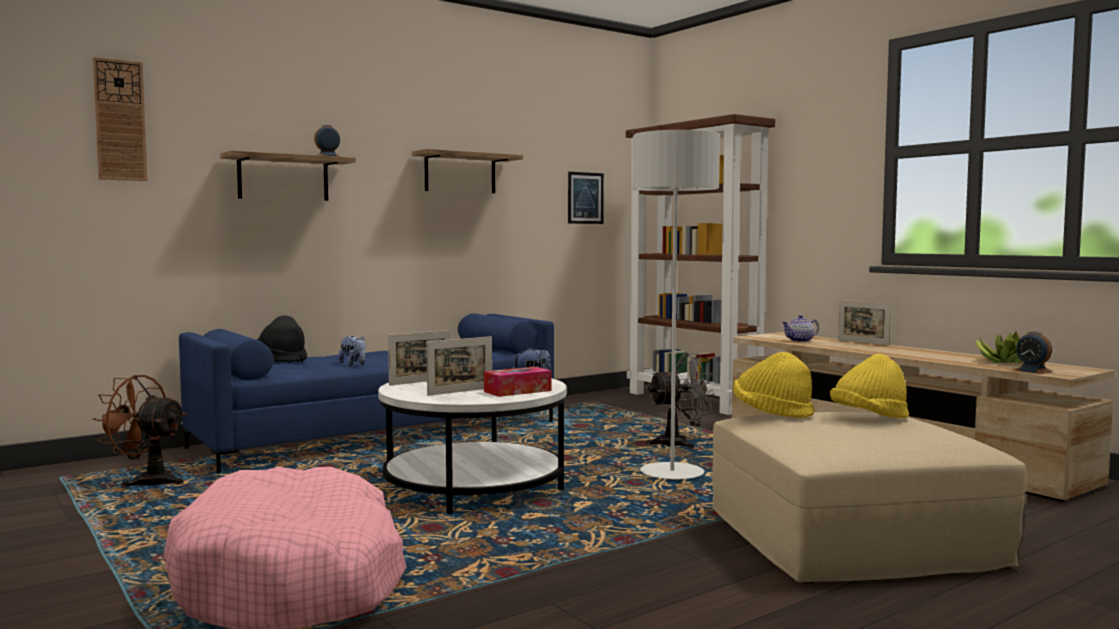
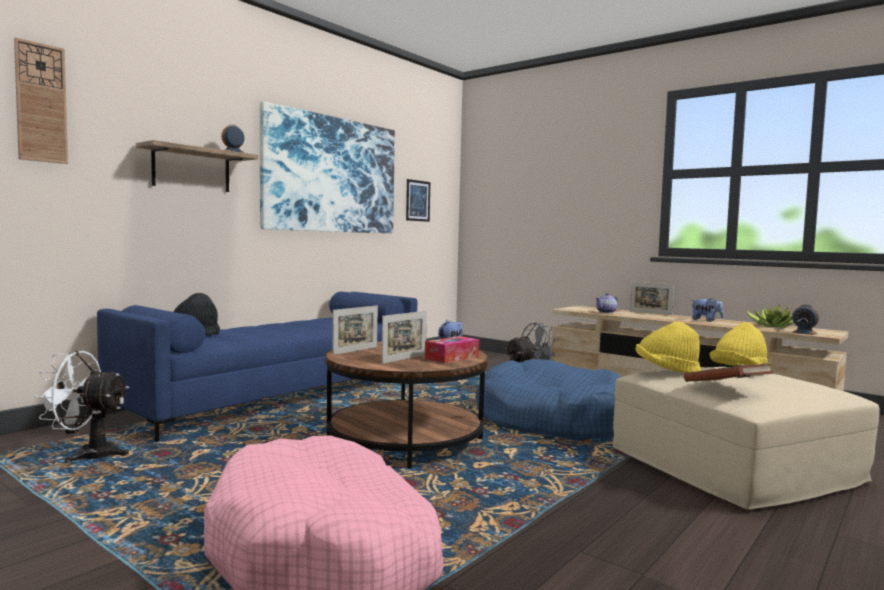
camera: 15 degrees left, 0 degrees up
brown fan [92,375,187,488] -> white fan [34,351,130,463]
plush toy [338,336,366,366] -> plush toy moved to [691,298,724,322]
white coffee table [378,379,567,514] -> brown coffee table [325,341,488,468]
shelf [411,149,523,193] -> picture [260,101,395,233]
brown bookcase [626,114,775,415] -> none
grey floor lamp [633,130,720,479] -> blue dog bed [476,359,620,440]
none -> brown book [684,362,773,382]

